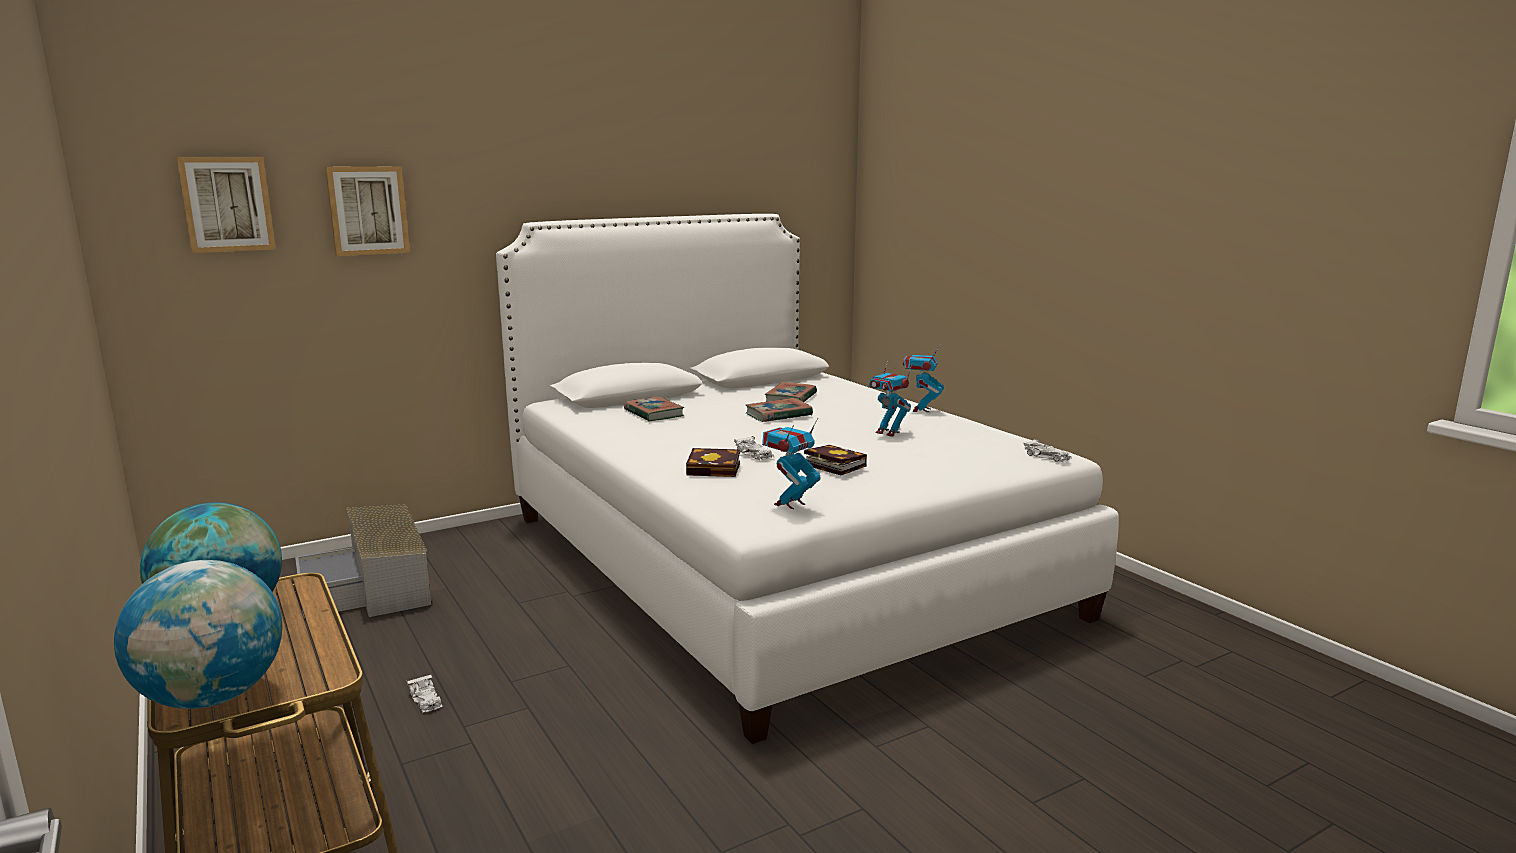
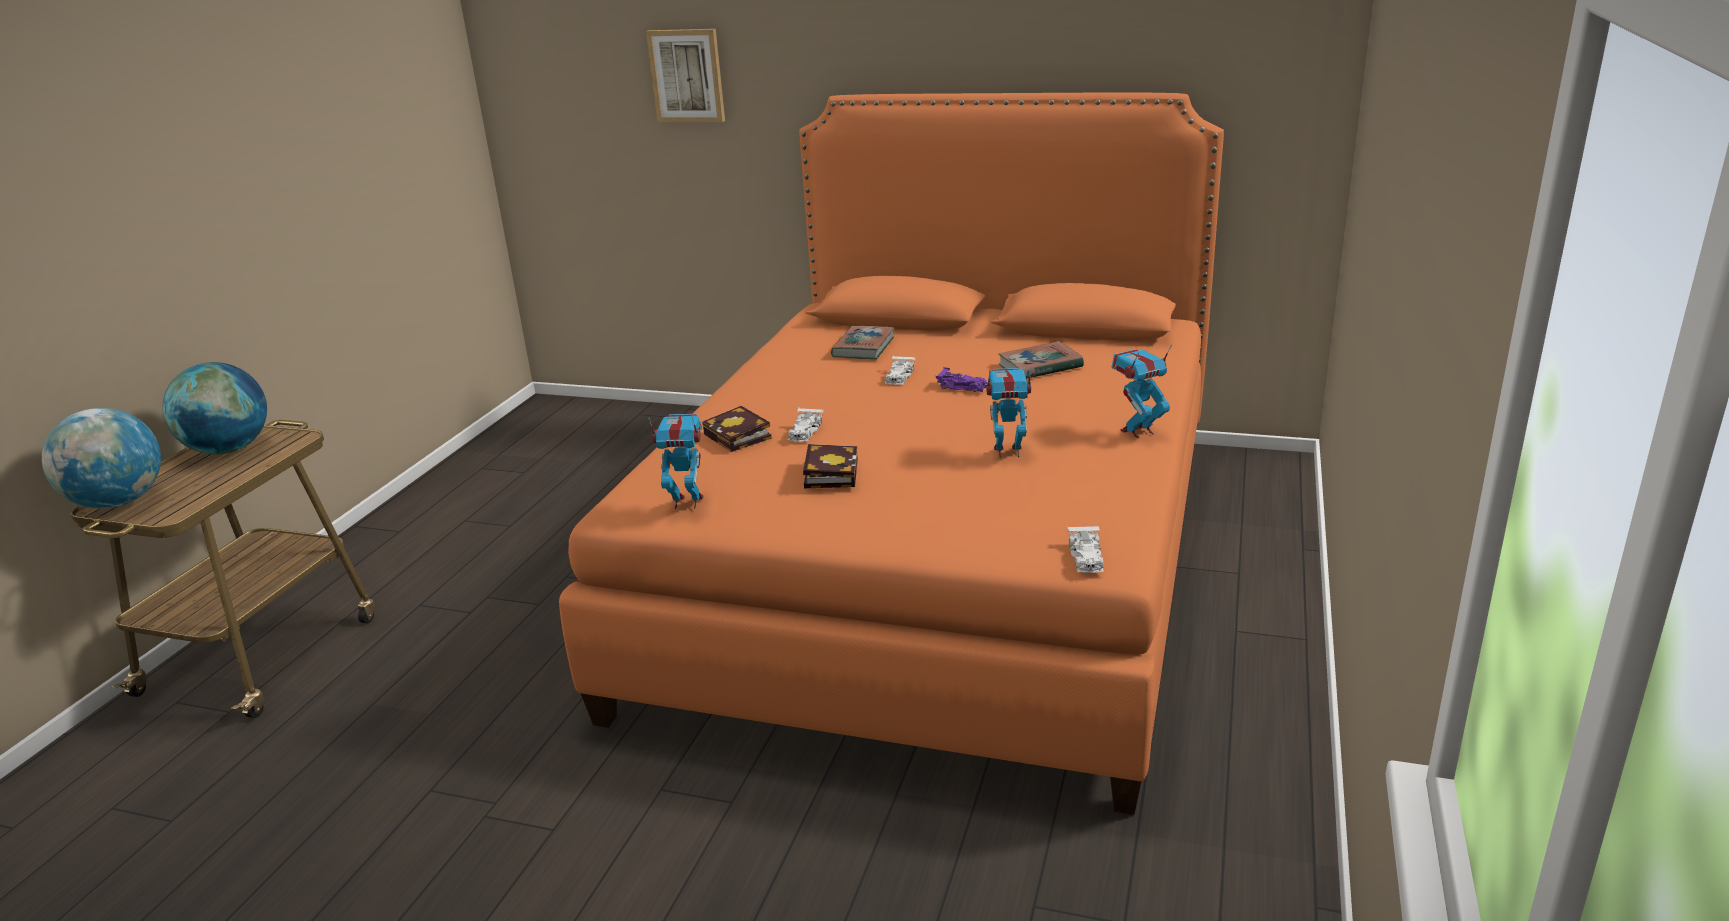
camera: 50 degrees right, 10 degrees up
picture [177,157,276,253] -> none
grey storage box [295,504,431,618] -> none
white toy car [406,675,443,713] -> white toy car moved to [885,356,916,385]
white bed [496,214,1119,744] -> orange bed [559,92,1224,815]
book [746,398,813,422] -> purple toy car [936,367,988,392]
toy robot [869,359,912,437] -> toy robot turned 90 degrees clockwise [986,368,1031,458]

